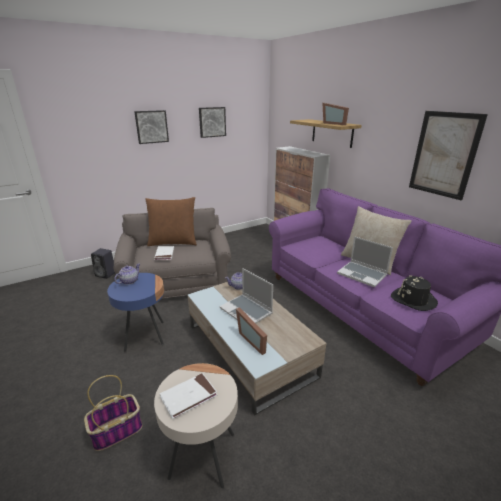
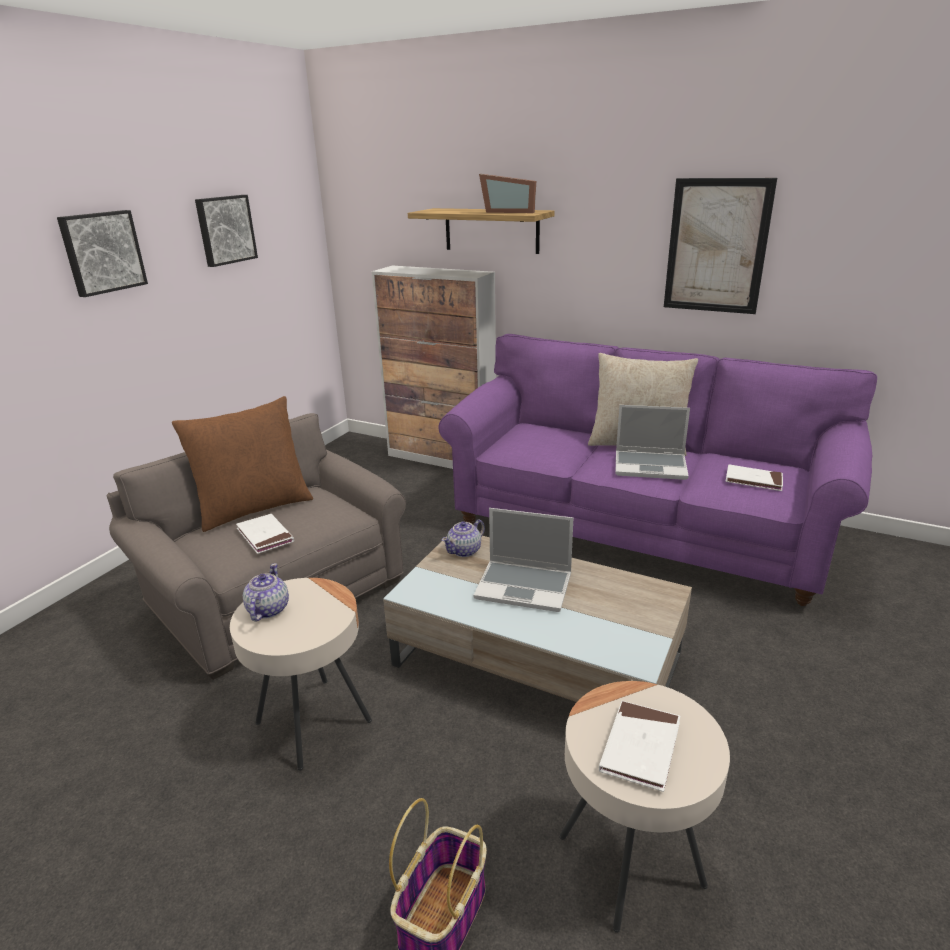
camera: 30 degrees left, 0 degrees up
black speaker [91,248,115,279] -> none
blue side table [107,273,164,351] -> beige side table [230,578,372,771]
picture frame [236,307,267,355] -> none
black hat [391,275,438,311] -> white book [726,464,783,491]

